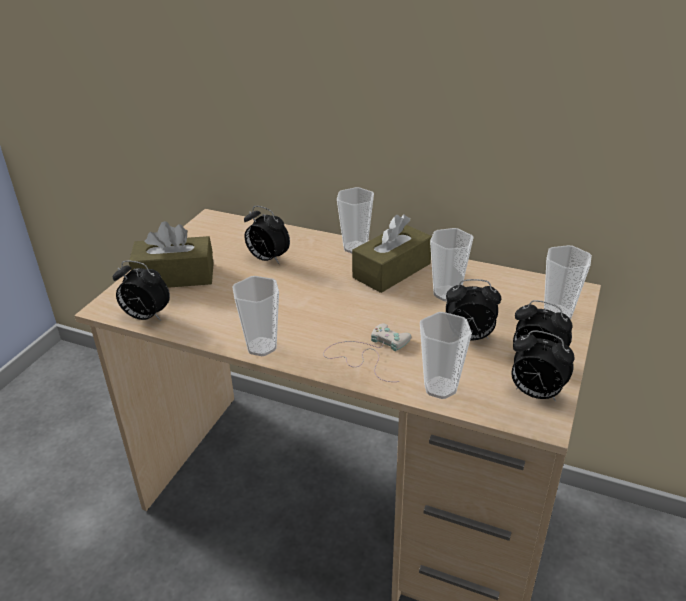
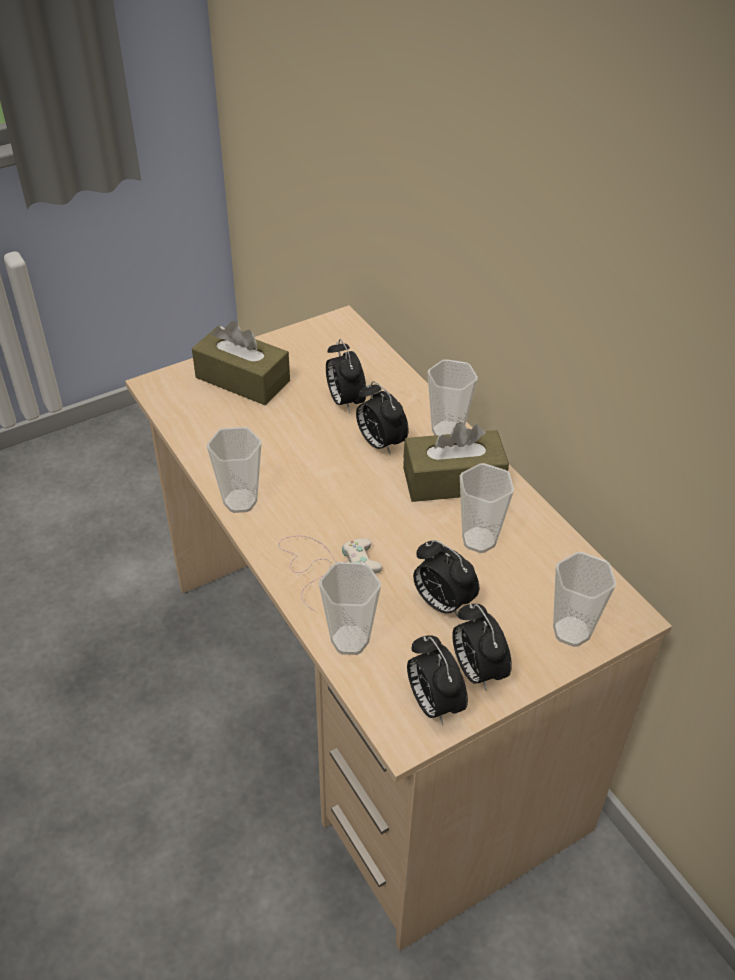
camera: 35 degrees right, 10 degrees up
alarm clock [113,260,170,321] -> alarm clock moved to [356,381,409,455]

